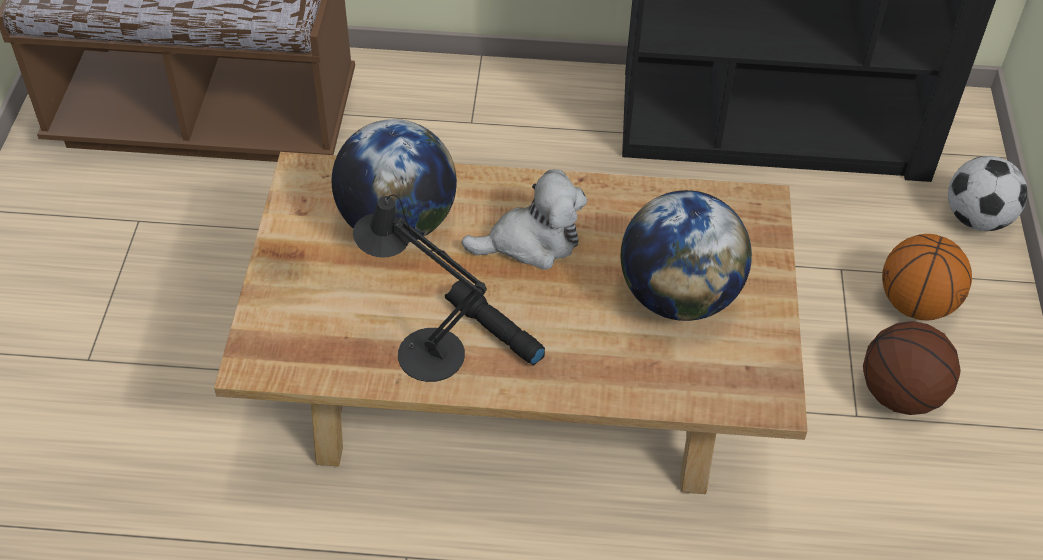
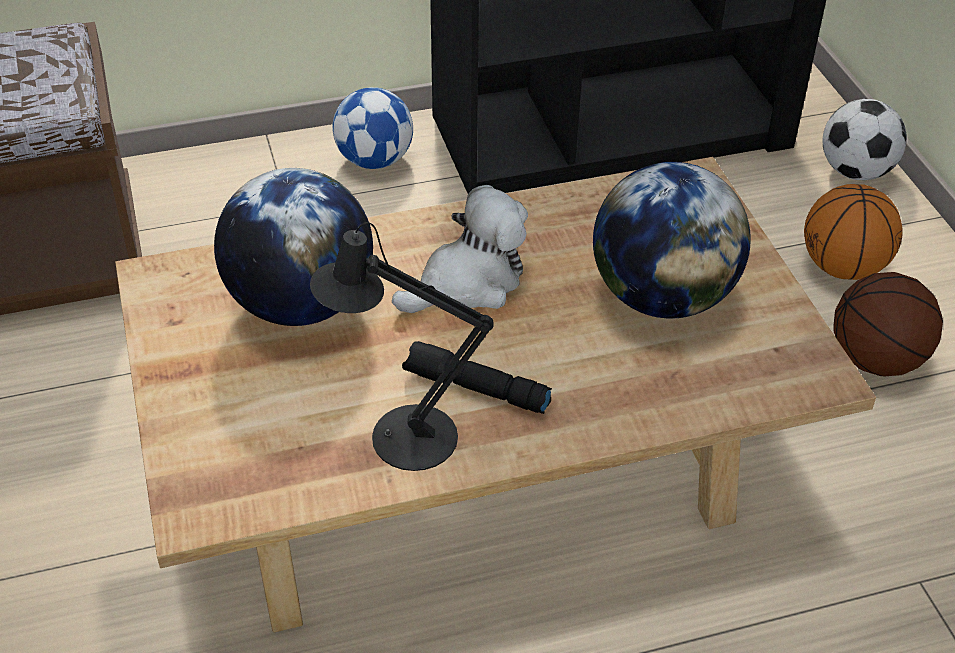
camera: 20 degrees left, 5 degrees down
none -> football [332,87,413,169]

